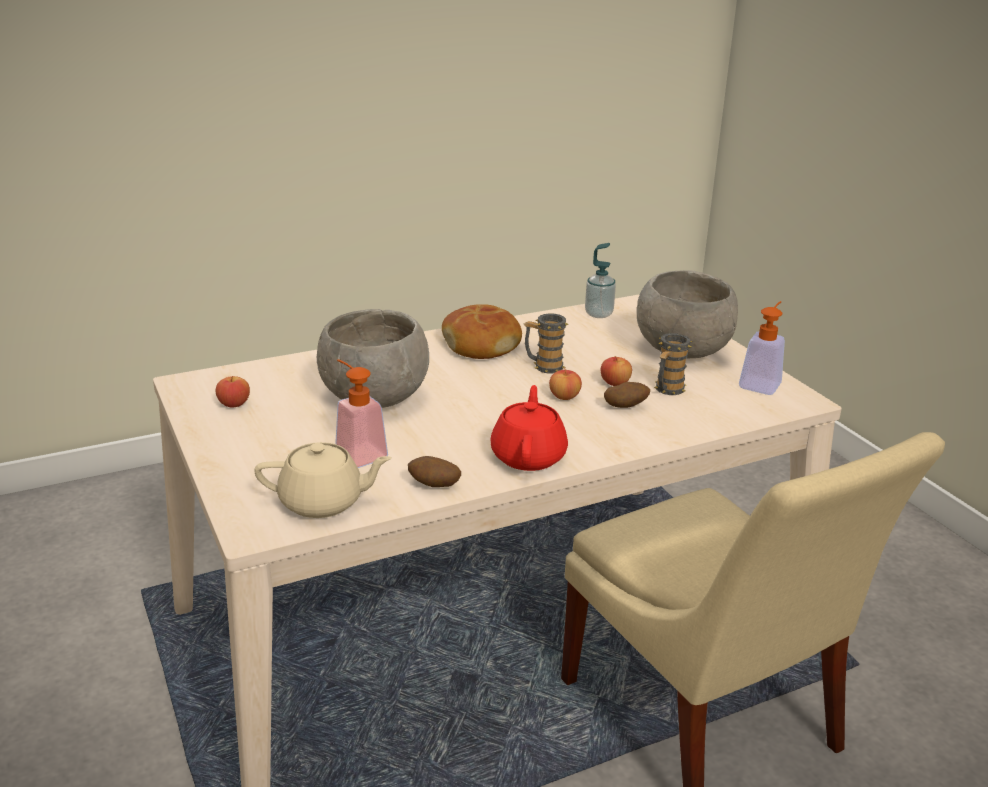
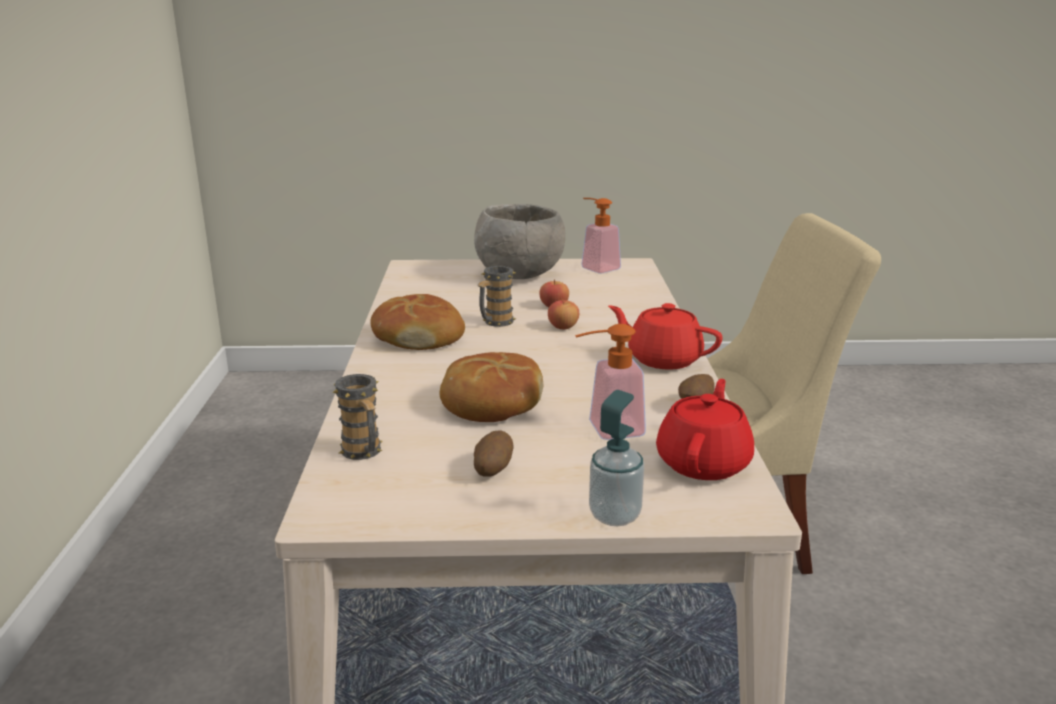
camera: 65 degrees left, 5 degrees down
apple [216,376,250,407] -> none
beige teapot [254,442,392,518] -> red teapot [656,379,754,480]
grey bowl [317,309,429,408] -> bread [440,352,543,422]
soap dispenser [585,243,616,318] -> soap dispenser moved to [589,390,644,526]
potato [604,382,650,408] -> potato moved to [474,430,513,477]
mug [654,333,692,395] -> mug moved to [332,374,383,460]

